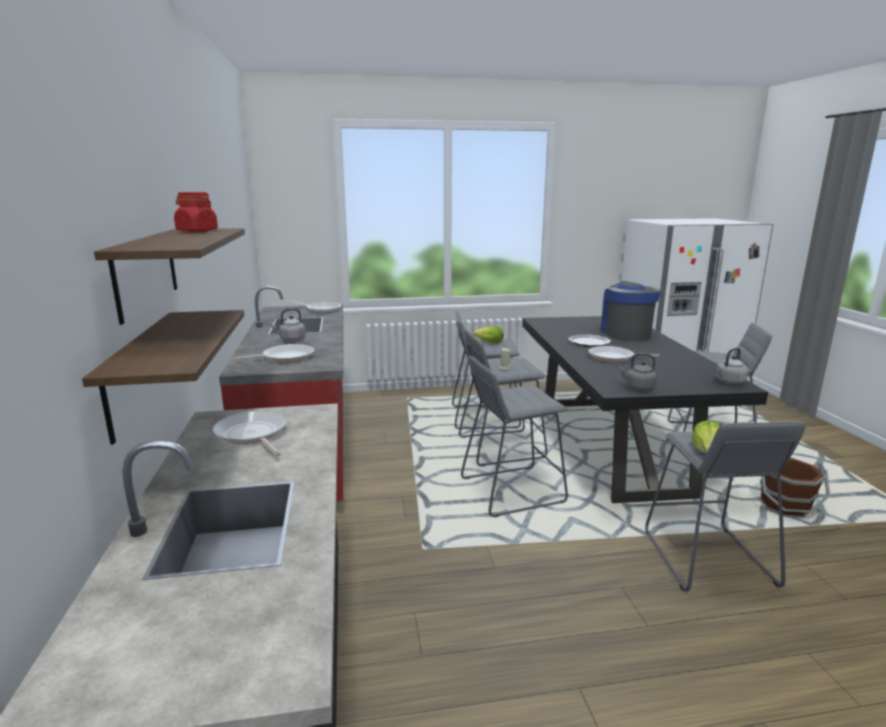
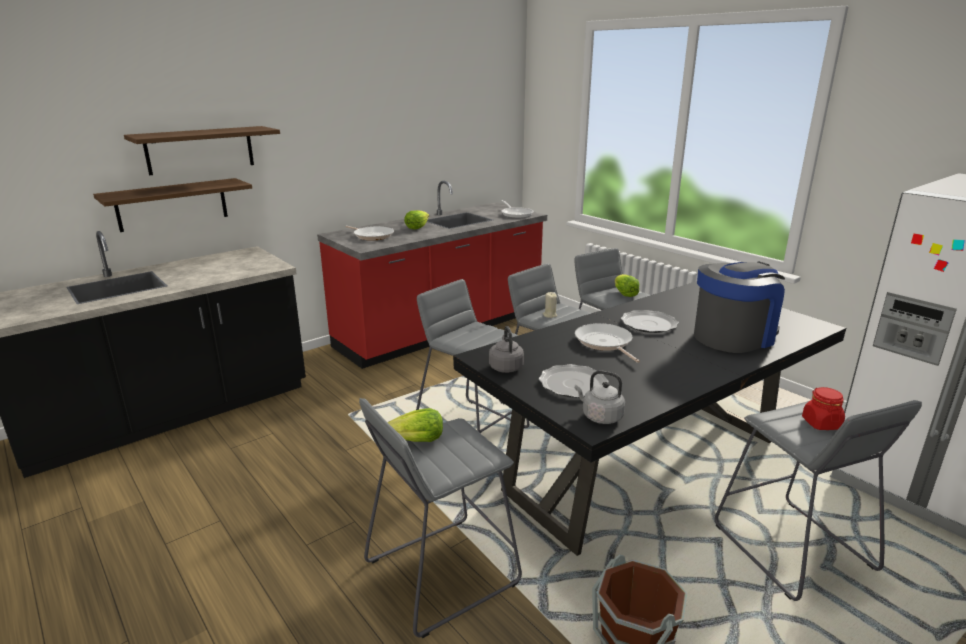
camera: 60 degrees right, 5 degrees up
red jar [174,192,218,232] -> red jar moved to [802,387,845,430]
frying pan [213,411,287,456] -> none
grey kettle [271,308,306,341] -> lettuce [404,210,429,230]
none -> plate [539,364,609,398]

